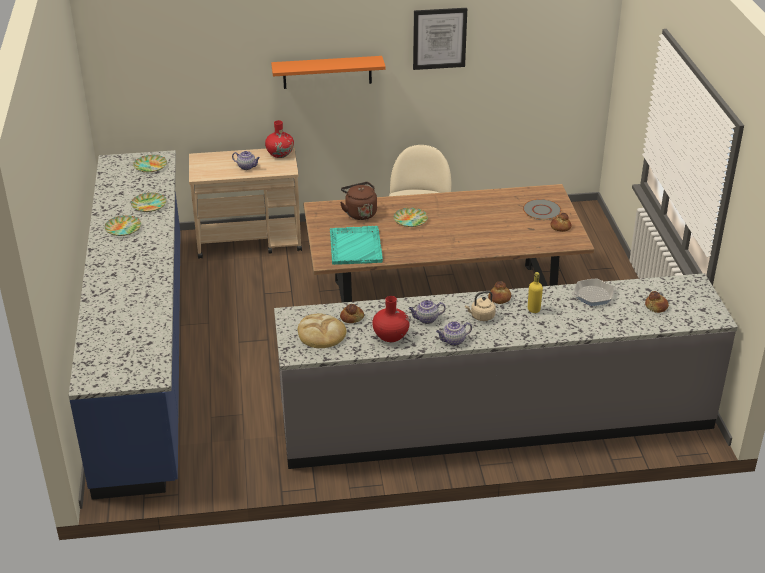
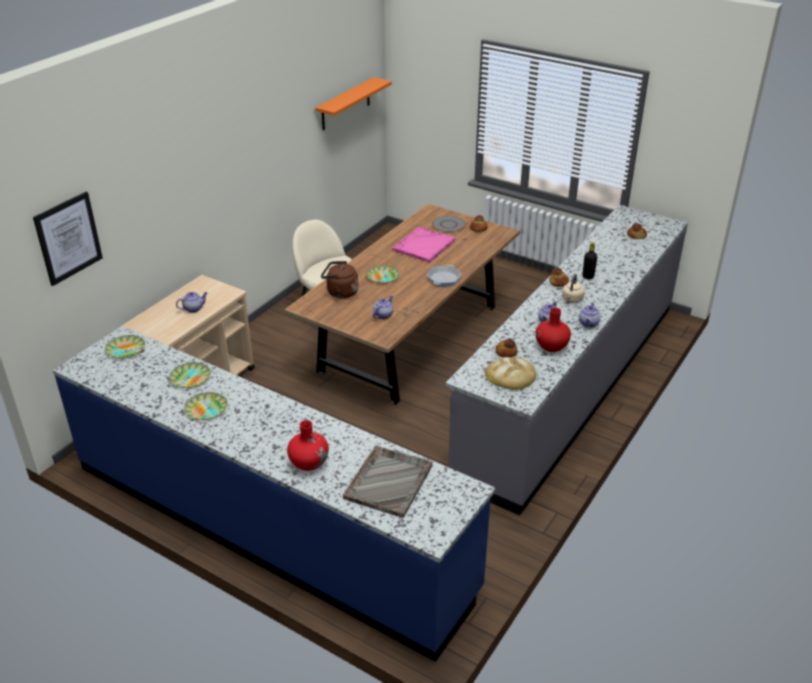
camera: 50 degrees left, 0 degrees up
red vase [265,120,294,158] -> red vase moved to [287,420,329,471]
orange shelf [271,56,386,89] -> orange shelf moved to [315,77,392,131]
turquoise tray [330,226,383,265] -> teapot [373,296,393,319]
picture [413,8,467,70] -> picture moved to [33,192,103,286]
yellow bottle [528,272,543,313] -> black bottle [582,242,597,279]
frying pan [572,278,617,306] -> frying pan moved to [427,265,462,286]
none -> grey tray [343,446,432,518]
none -> pink tray [393,227,456,263]

